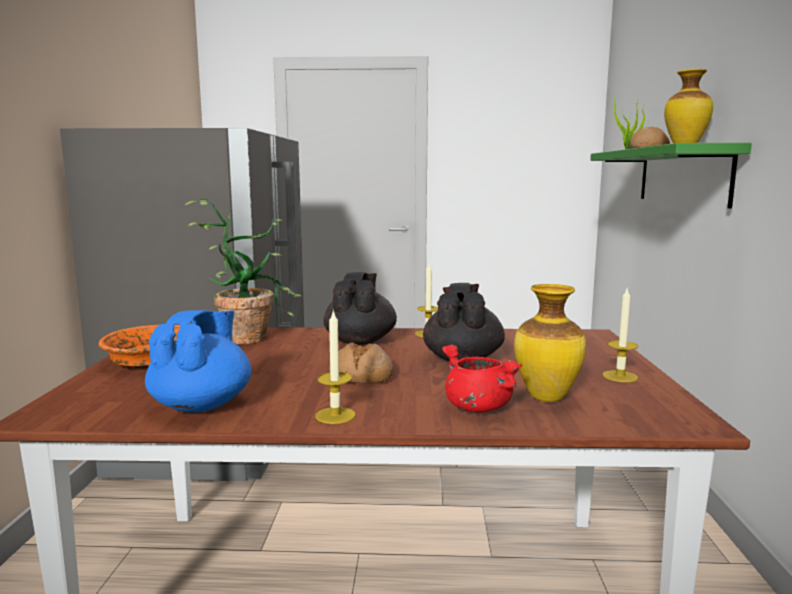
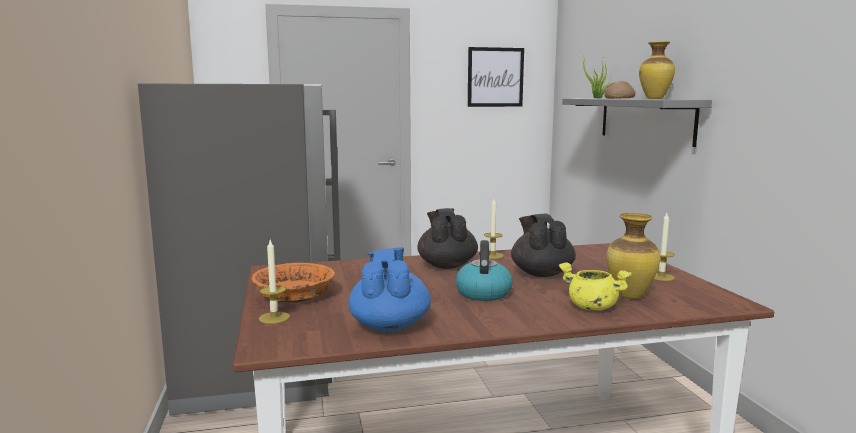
camera: 15 degrees left, 0 degrees up
potted plant [185,199,303,344] -> none
candle [315,309,356,424] -> candle moved to [259,240,290,324]
bread [329,342,394,384] -> kettle [455,240,513,301]
red cooking pot [442,345,522,413] -> yellow cooking pot [559,262,632,311]
green shelf [590,143,752,208] -> grey shelf [562,99,712,147]
none -> picture [468,47,524,107]

